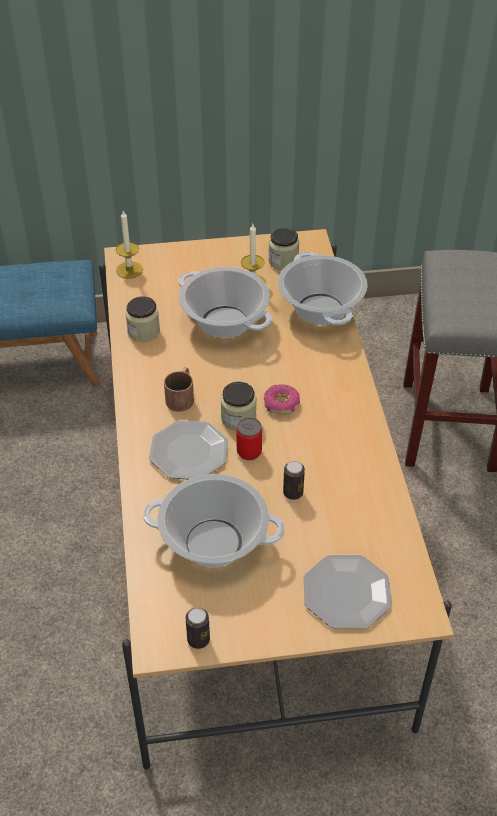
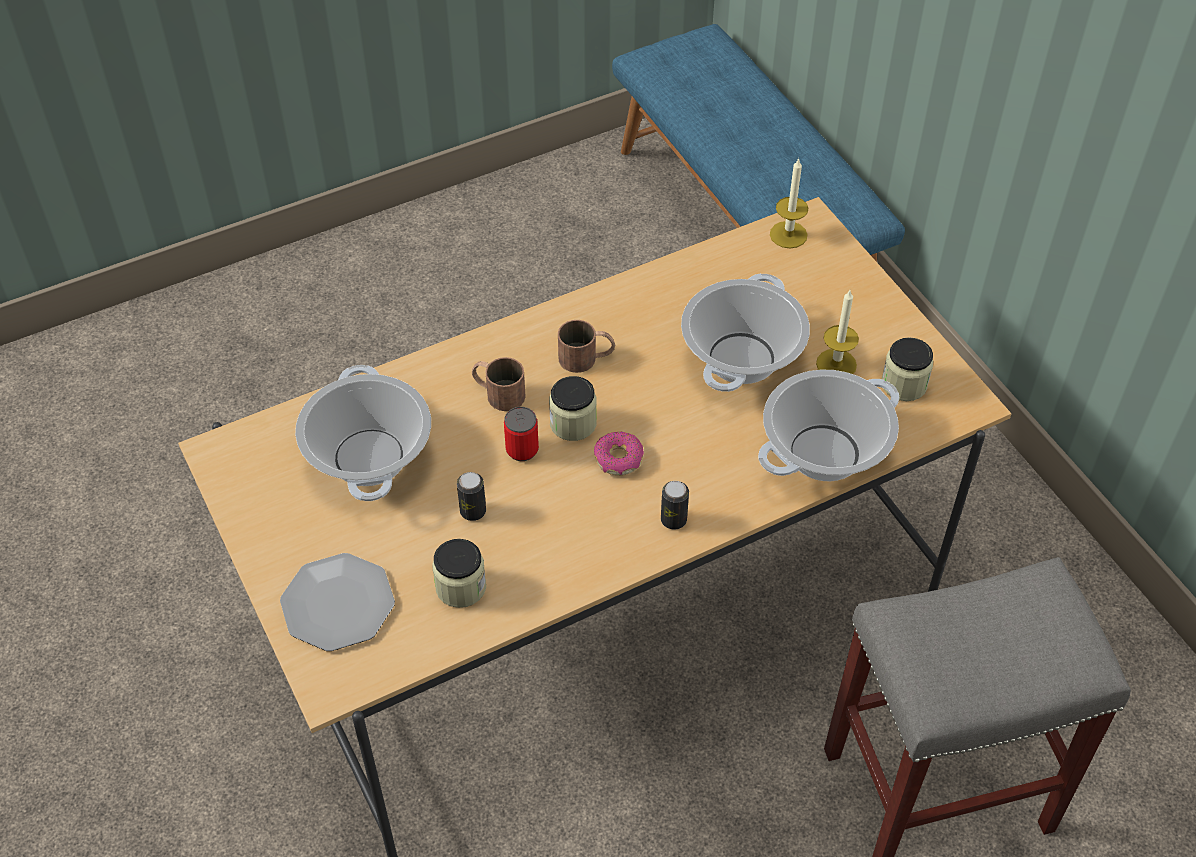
camera: 70 degrees right, 5 degrees up
jar [126,296,160,342] -> jar moved to [433,539,486,608]
plate [149,420,228,479] -> brown mug [472,357,526,411]
can [185,607,210,649] -> can moved to [661,481,689,530]

